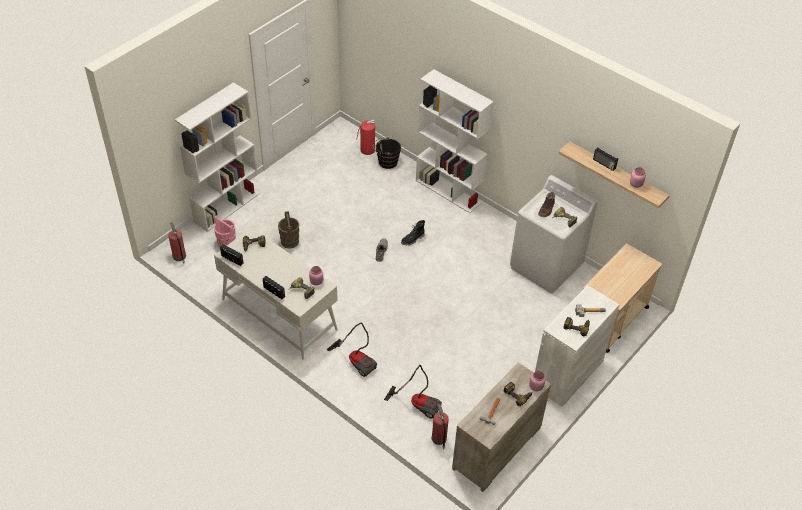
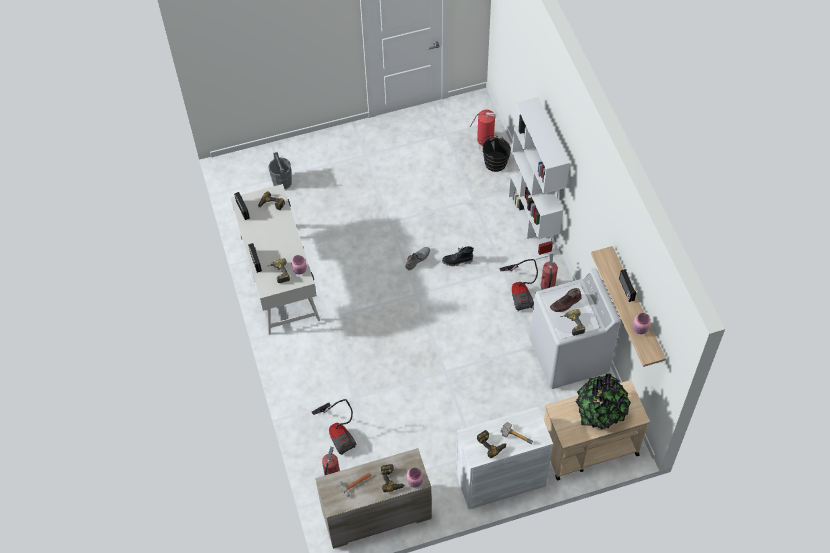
camera: 35 degrees right, 10 degrees up
fire extinguisher [168,222,186,264] -> fire extinguisher moved to [541,254,558,290]
white bookcase [175,82,260,232] -> none
pink bucket [214,215,236,248] -> grey bucket [268,152,292,189]
brown bucket [278,211,299,249] -> none
vacuum cleaner [327,322,377,377] -> vacuum cleaner moved to [499,259,538,311]
none -> potted plant [576,373,631,430]

